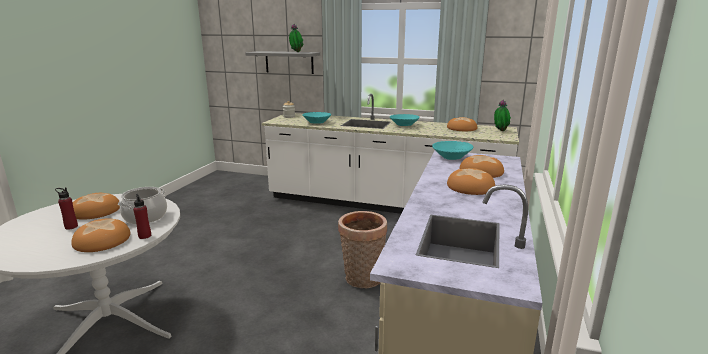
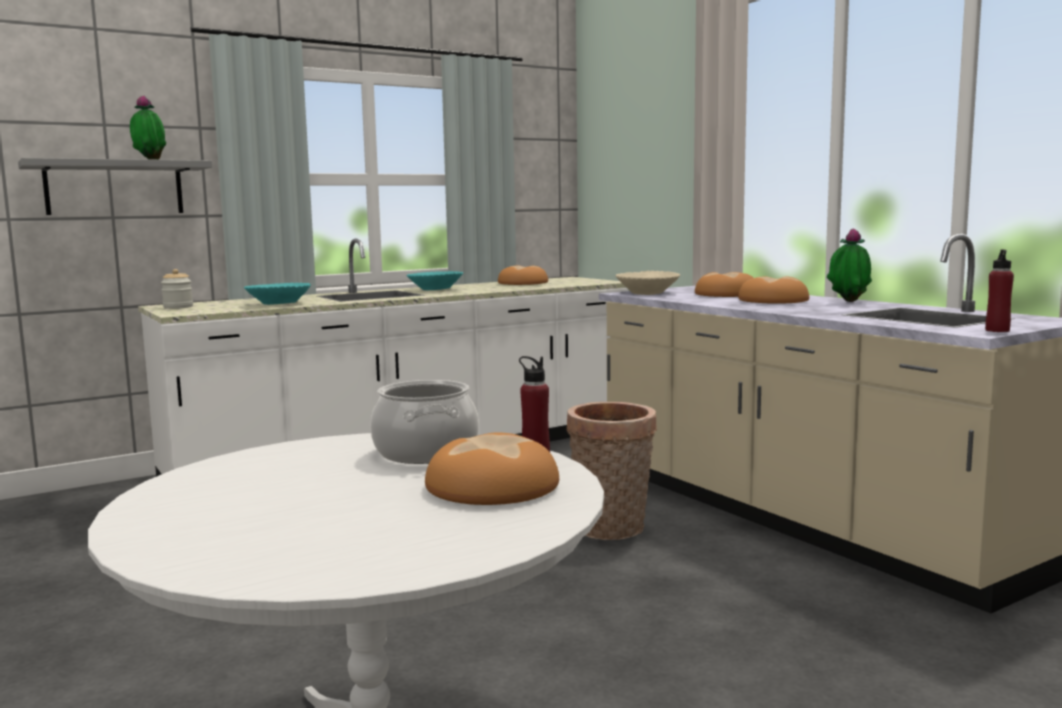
camera: 50 degrees left, 10 degrees down
red bottle [55,187,78,230] -> red bottle moved to [985,250,1014,332]
bread [73,193,120,220] -> none
turquoise bowl [432,141,473,160] -> beige bowl [616,271,680,295]
potted plant [494,100,511,131] -> potted plant moved to [827,228,872,302]

